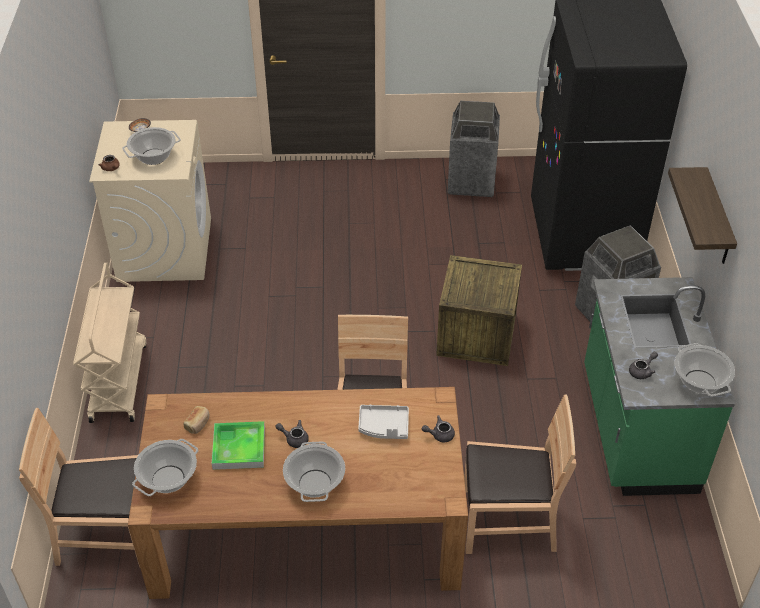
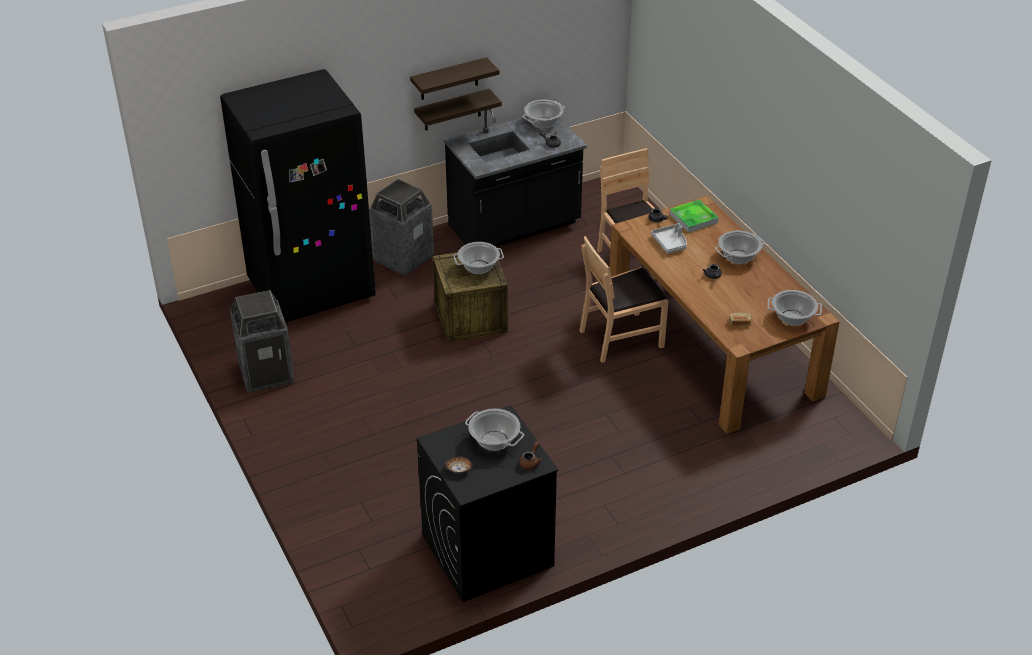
camera: 115 degrees left, 5 degrees down
brown chair [19,408,140,567] -> none
beige cart [73,263,147,423] -> none
beige washing machine [89,120,211,282] -> black washing machine [417,406,559,602]
tray [212,421,265,470] -> tray moved to [669,200,719,233]
green counter [584,277,735,496] -> black counter [444,109,587,247]
none -> shelf [414,89,502,131]
none -> cooking pot [453,242,504,274]

